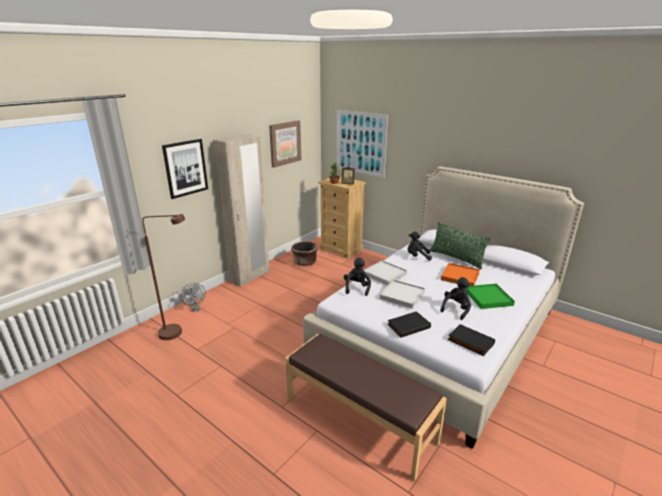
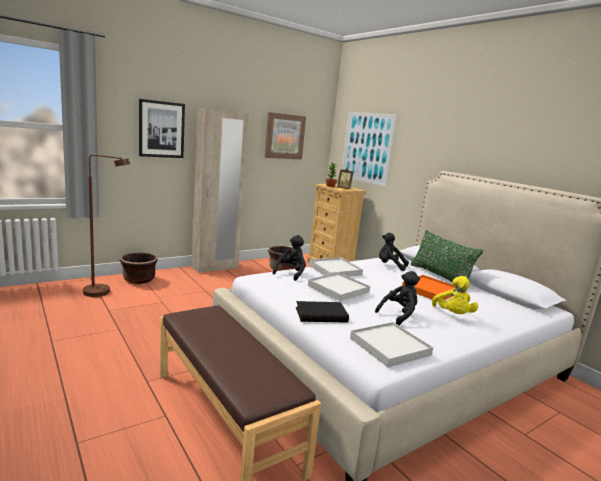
camera: 15 degrees right, 10 degrees down
grey fan [181,283,206,312] -> brown planter [120,253,158,284]
black book [448,324,495,356] -> white tray [350,322,433,367]
green tray [466,284,515,309] -> yellow plush toy [432,276,478,314]

